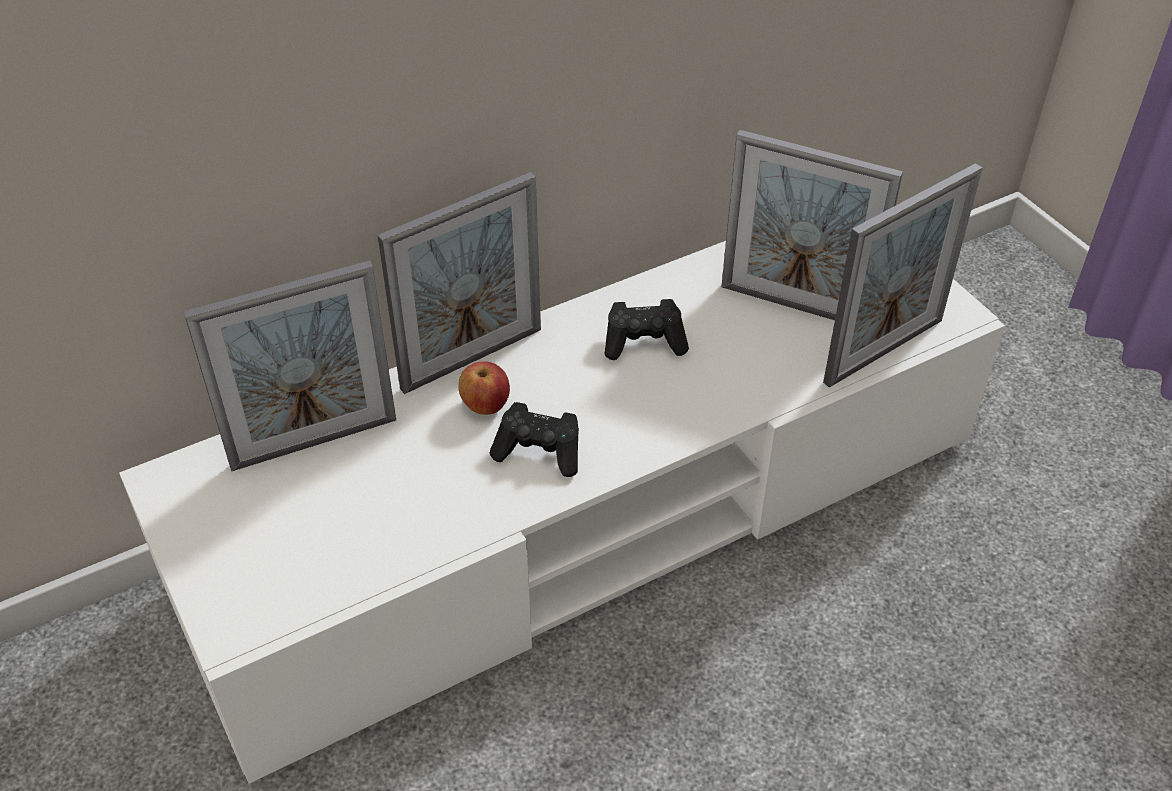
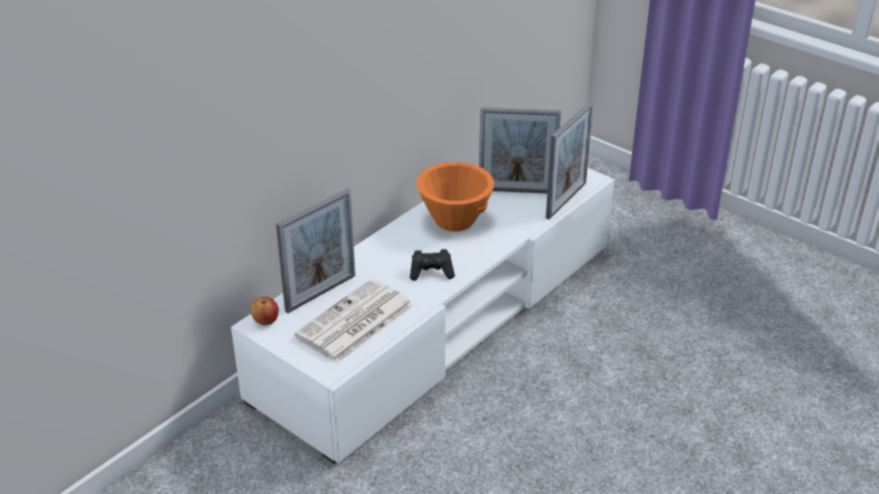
camera: 20 degrees left, 10 degrees down
picture frame [378,172,541,394] -> none
apple [458,361,510,415] -> apple moved to [251,297,279,325]
black game controller [605,299,689,360] -> orange bowl [416,162,494,232]
none -> newspaper [294,279,414,363]

